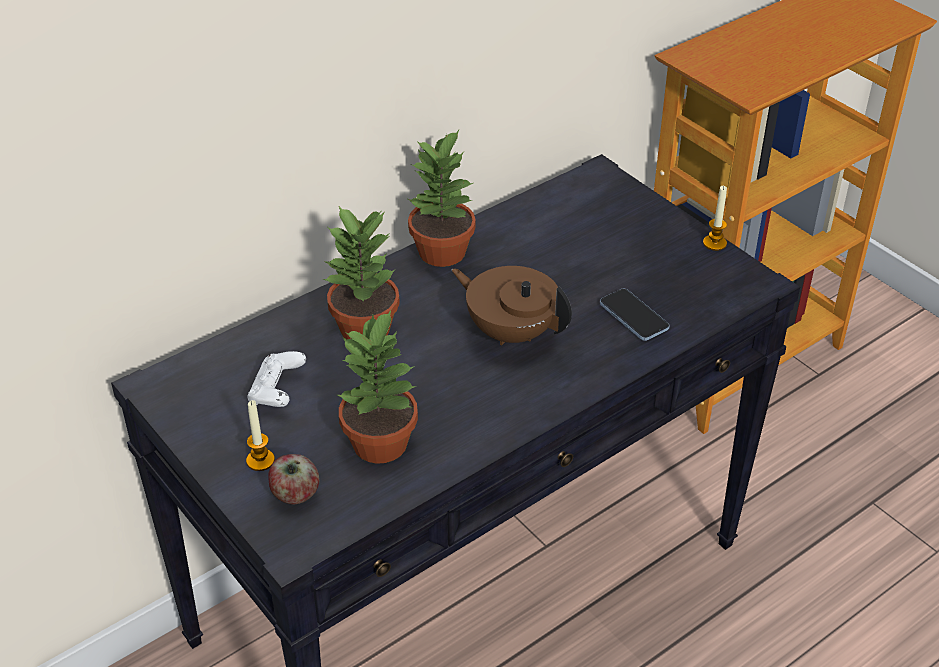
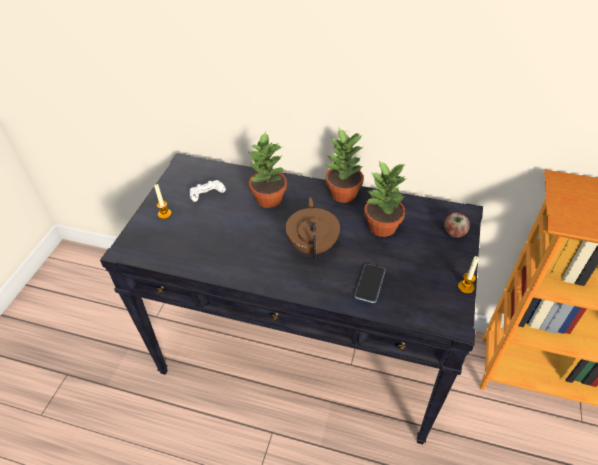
camera: 55 degrees right, 5 degrees up
apple [268,454,319,505] -> apple moved to [444,212,470,238]
potted plant [338,310,418,464] -> potted plant moved to [364,161,407,237]

